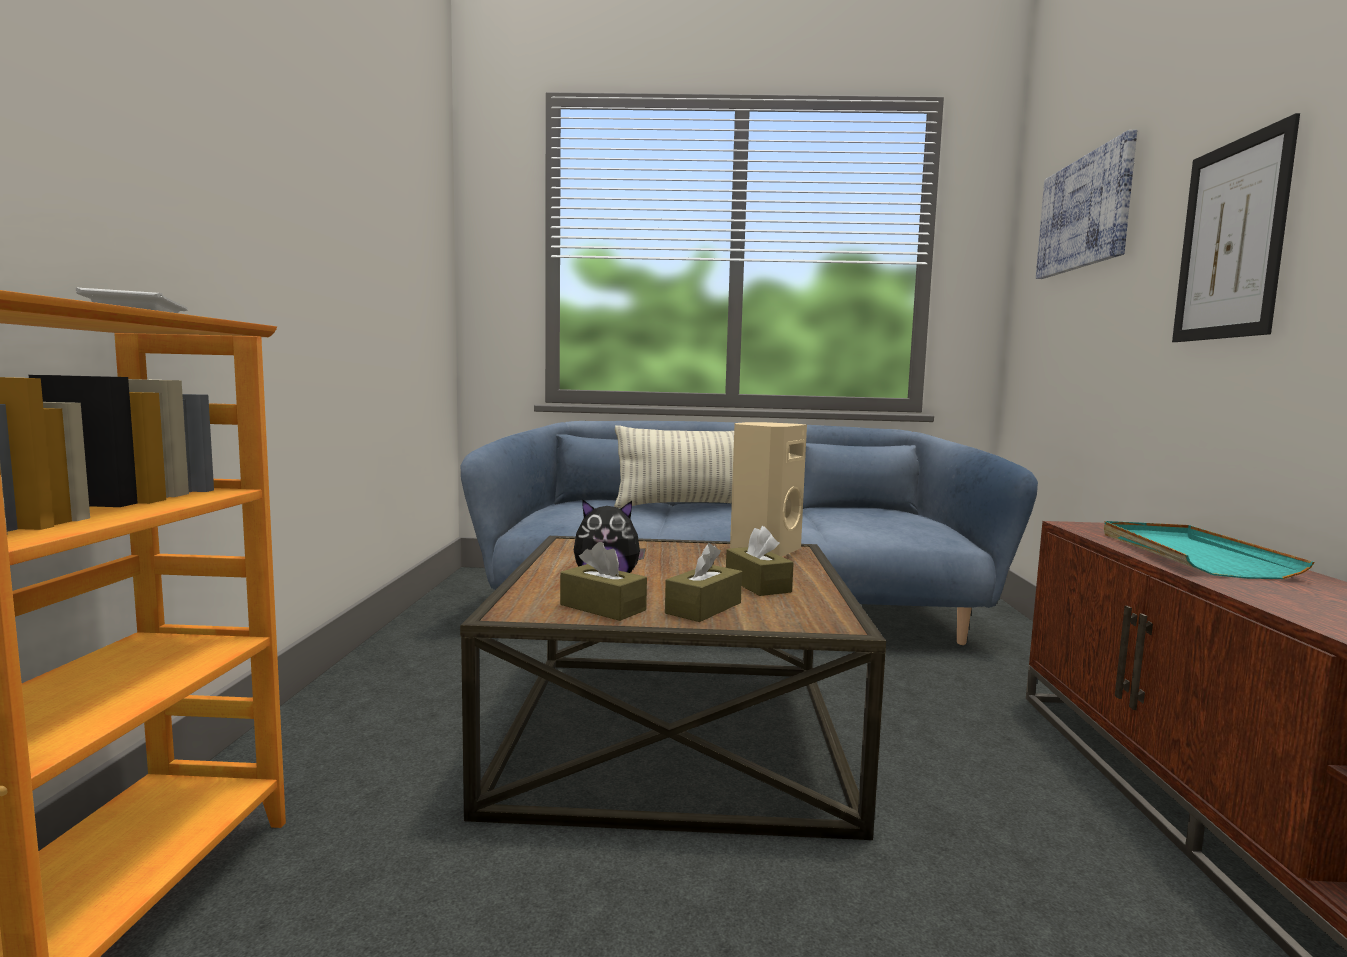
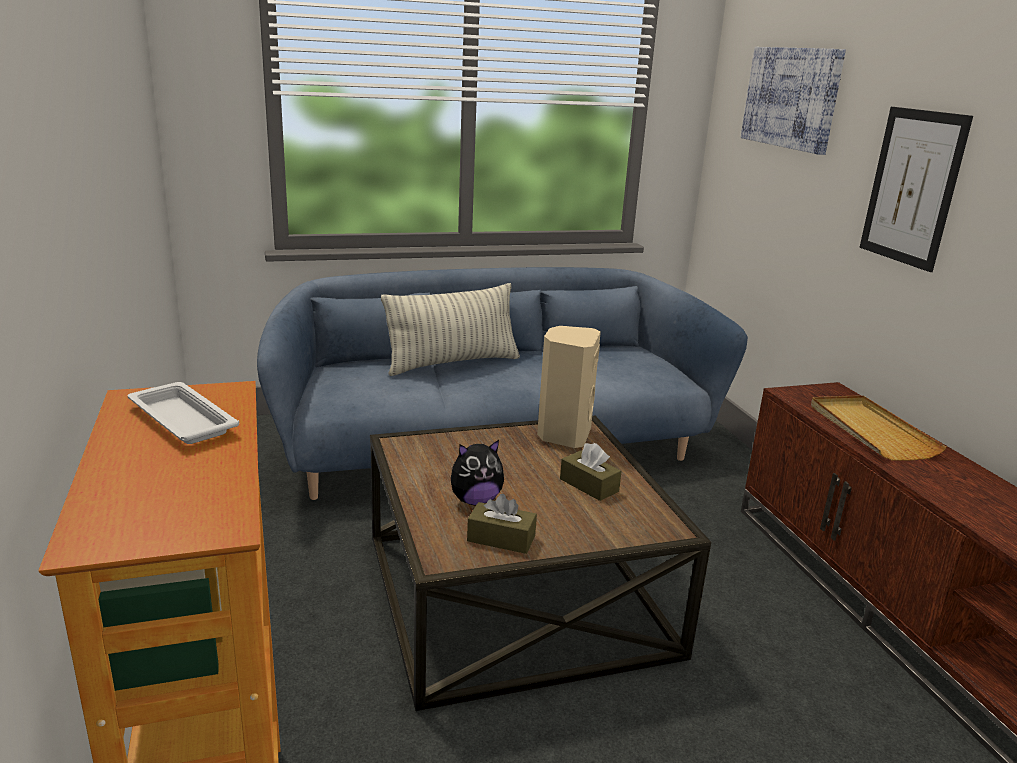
camera: 20 degrees left, 15 degrees up
brown tissue box [665,543,742,622] -> none
turquoise tray [1104,521,1315,579] -> beige tray [811,395,947,461]

